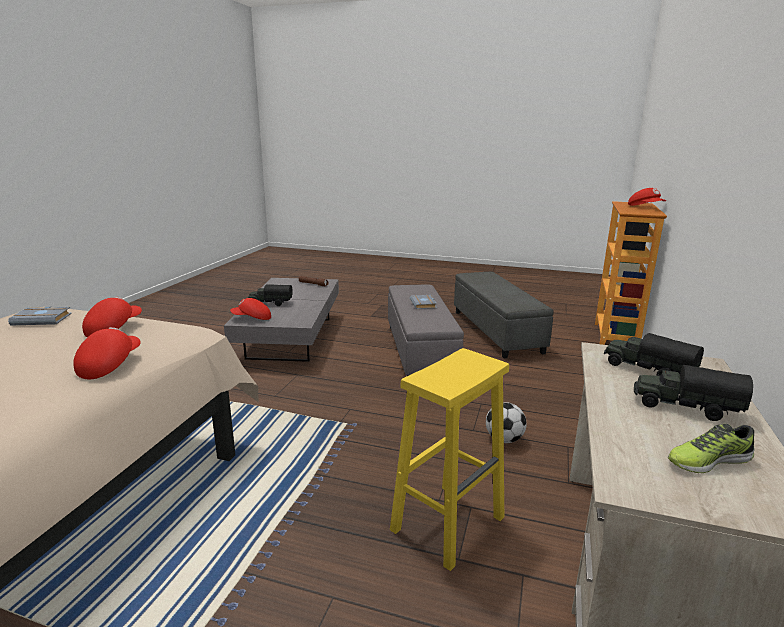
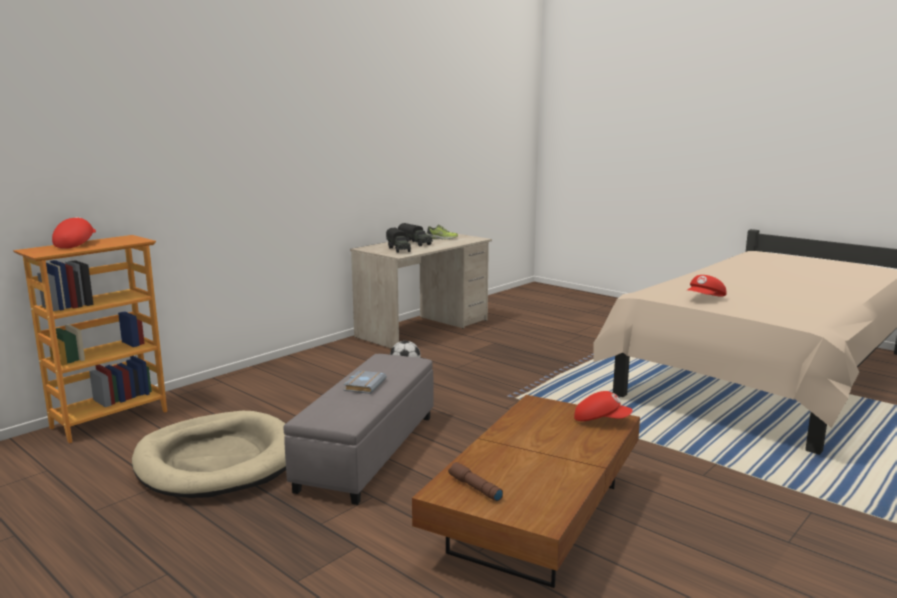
camera: 155 degrees left, 5 degrees down
grey book [8,306,72,325] -> none
red cap [73,327,141,379] -> none
grey coffee table [224,278,339,362] -> brown coffee table [412,395,640,588]
toy truck [248,284,293,306] -> none
yellow stool [390,348,509,571] -> none
grey ottoman [454,272,554,358] -> beige dog bed [132,411,286,498]

